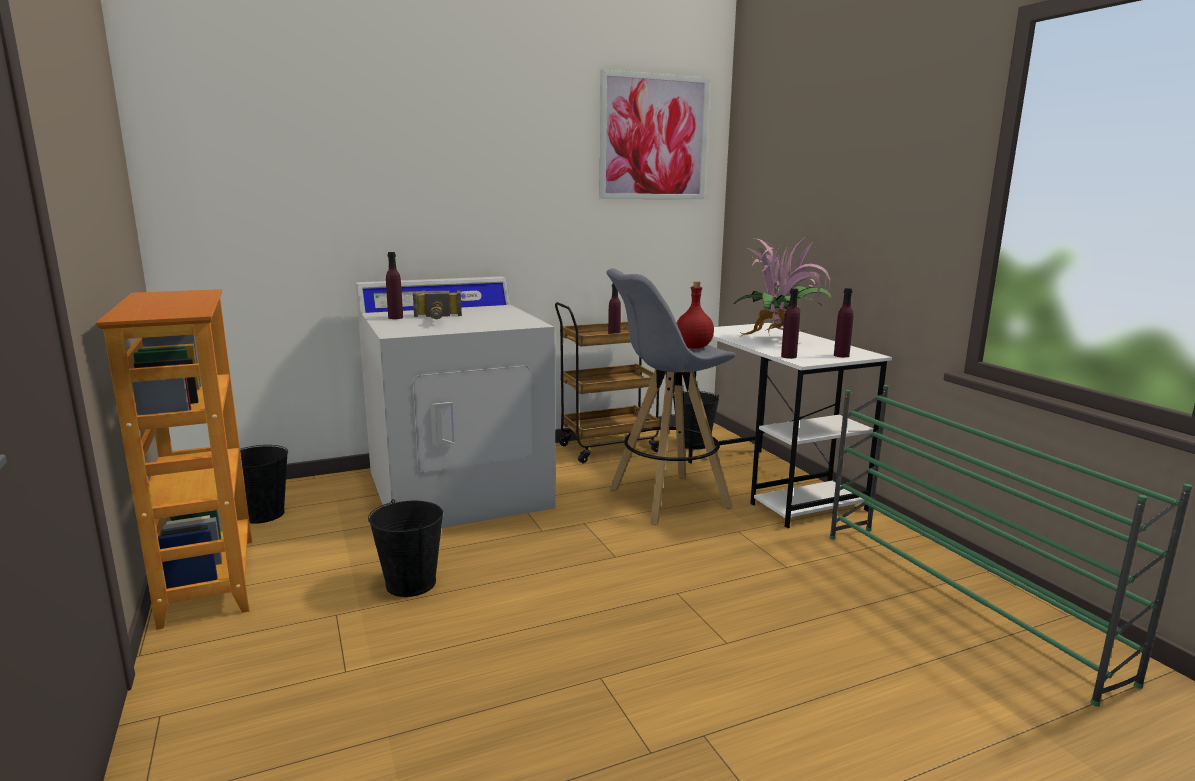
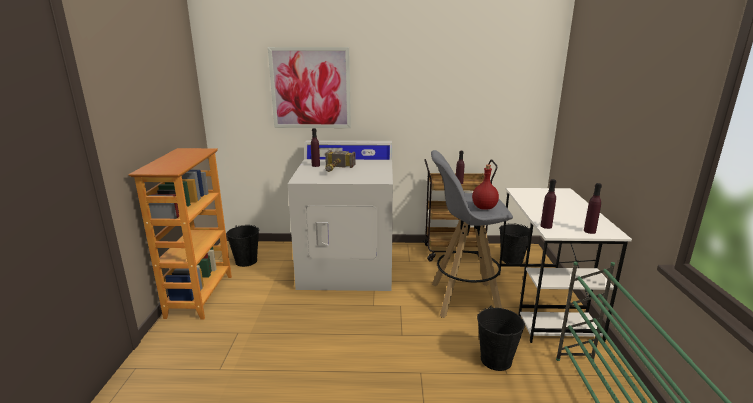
camera: 25 degrees right, 5 degrees up
black bucket [368,499,443,597] -> black bucket moved to [477,306,525,371]
picture [599,70,710,199] -> picture moved to [268,47,351,128]
potted plant [733,237,832,337] -> none

